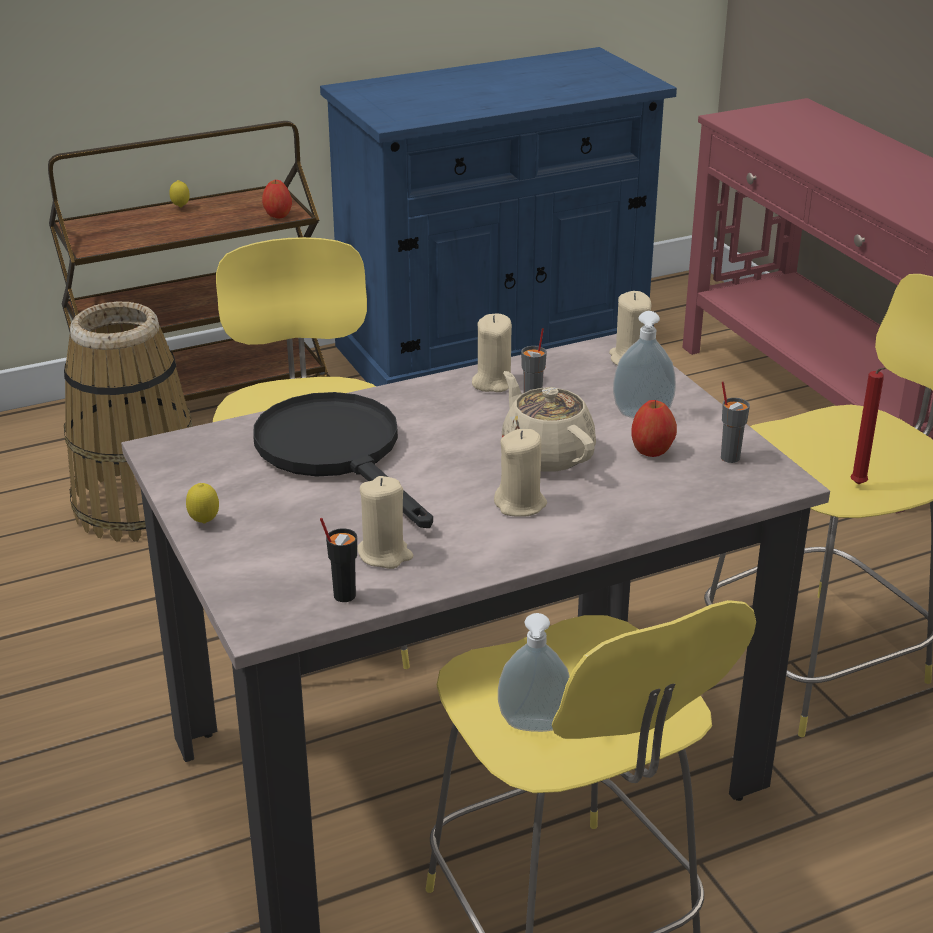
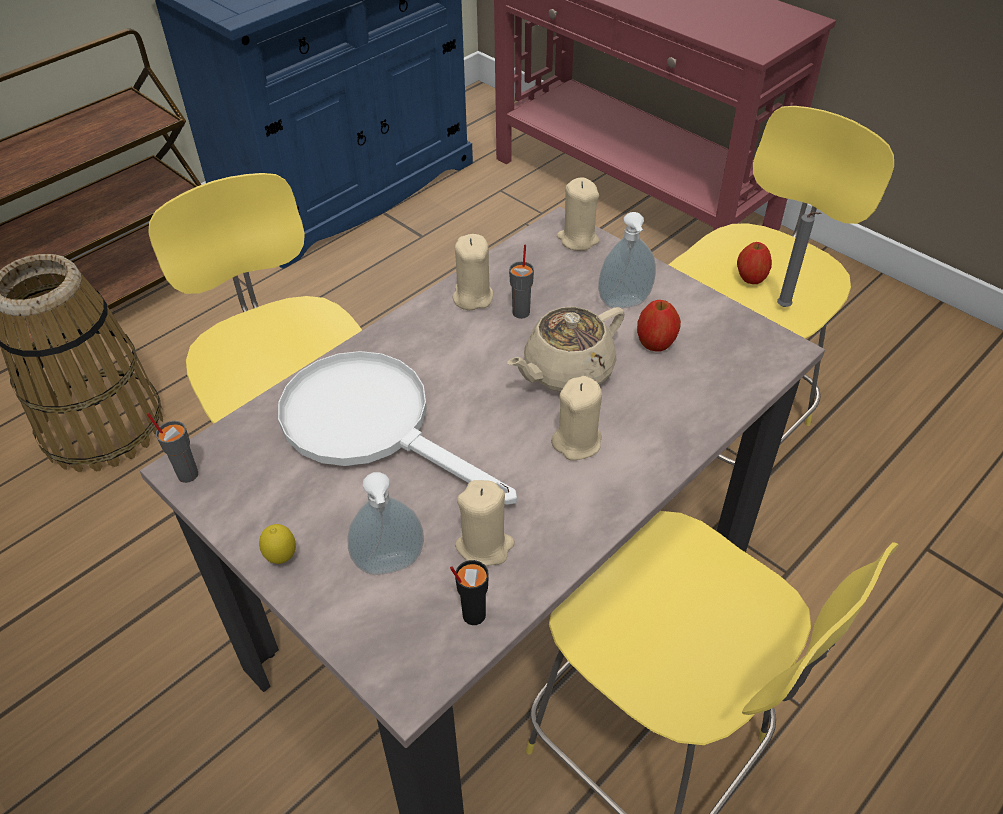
camera: 20 degrees left, 15 degrees up
lemon [169,180,190,208] -> none
black frying pan [253,392,433,528] -> white frying pan [278,351,517,505]
apple [262,180,292,219] -> apple moved to [737,242,772,284]
soap dispenser [498,613,570,732] -> soap dispenser moved to [348,472,424,575]
beige teapot [502,371,596,472] -> beige teapot turned 75 degrees counterclockwise [507,307,625,392]
grey cup [721,381,750,463] -> grey cup moved to [147,413,198,483]
red candle [851,367,886,484] -> grey candle [777,212,822,307]

